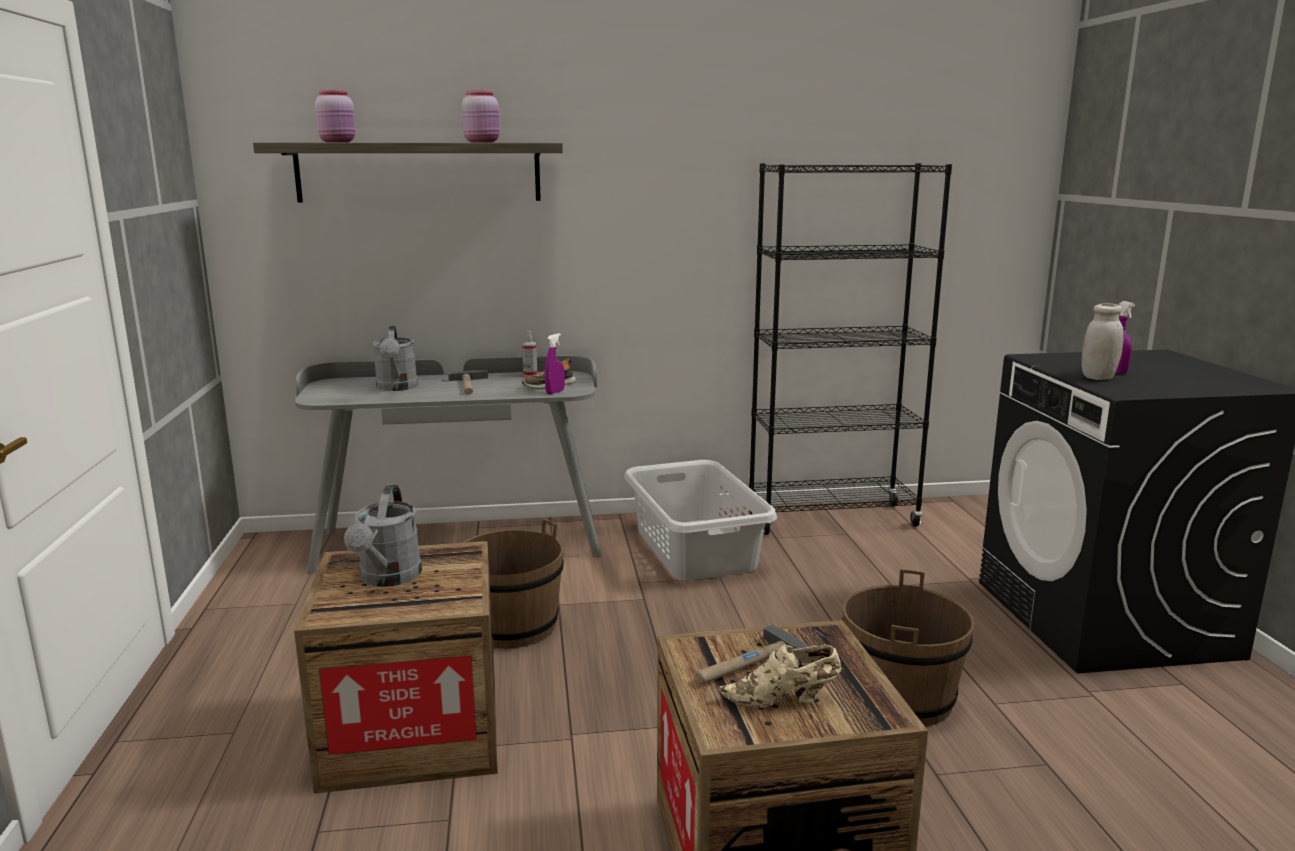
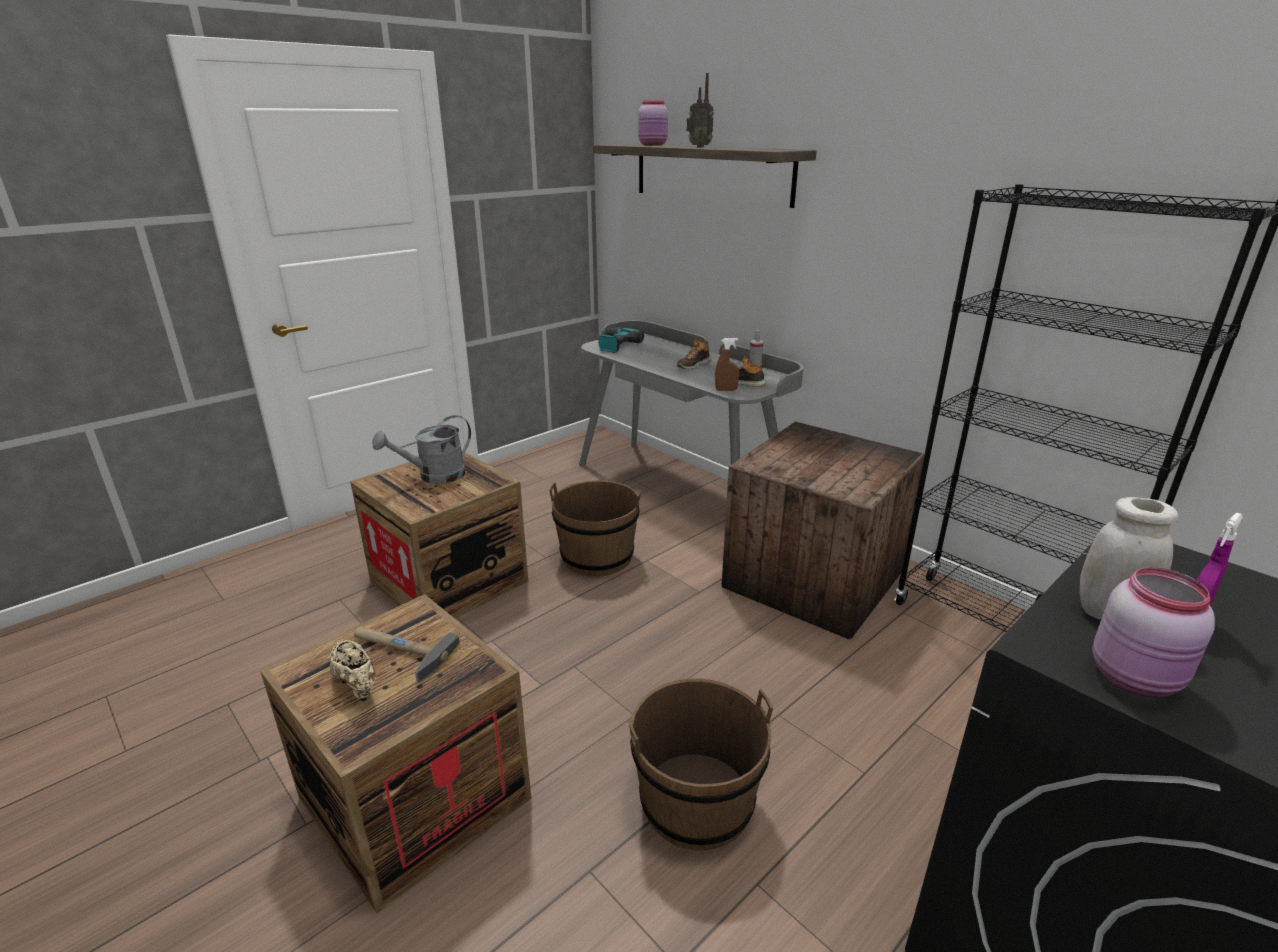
camera: 55 degrees right, 10 degrees up
grey watering can [372,326,418,391] -> none
hammer [448,370,488,394] -> shoe [677,339,712,369]
pink jar [462,90,500,143] -> pink jar moved to [1093,567,1215,697]
purple spray bottle [545,333,565,394] -> brown spray bottle [715,338,739,391]
grey laundry basket [624,460,777,580] -> crate [722,422,924,639]
none -> power drill [598,327,644,353]
none -> radio [686,73,714,147]

